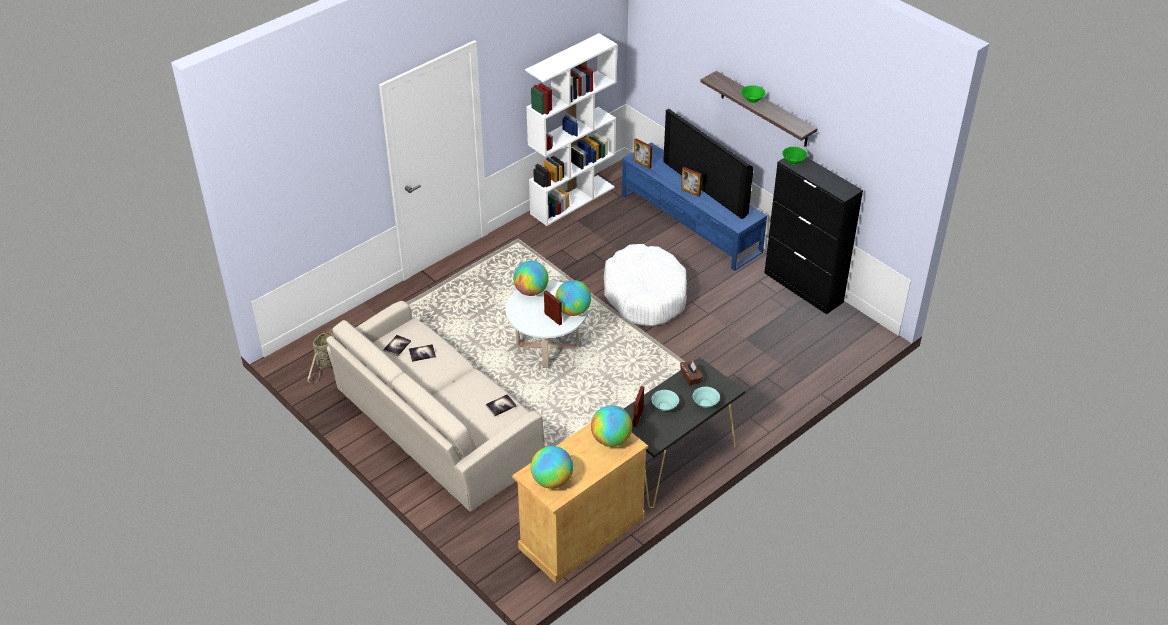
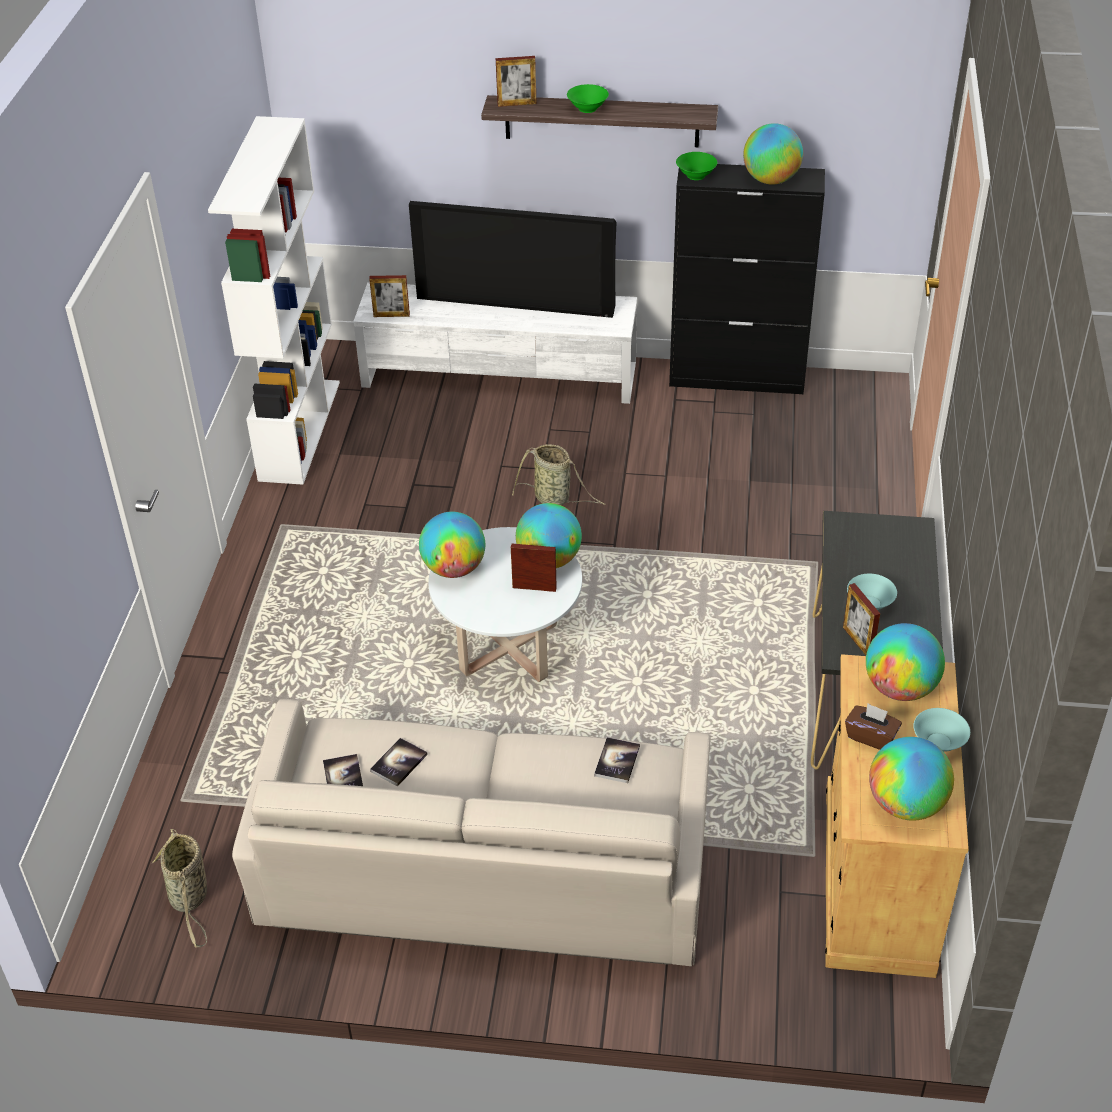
camera: 40 degrees left, 0 degrees up
white dog bed [604,244,687,326] -> basket [512,444,605,505]
blue tv stand [622,142,767,271] -> white tv stand [353,282,637,404]
brown tissue box [680,361,703,385] -> brown tissue box moved to [845,703,902,750]
picture frame [681,167,702,197] -> picture frame moved to [496,56,537,107]
turquoise bowl [693,387,720,408] -> turquoise bowl moved to [913,708,970,752]
none -> globe [743,123,803,185]

